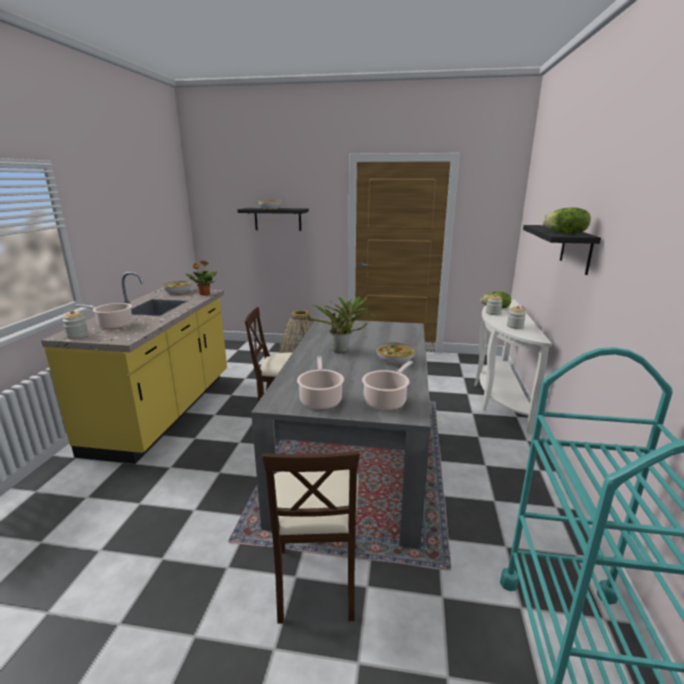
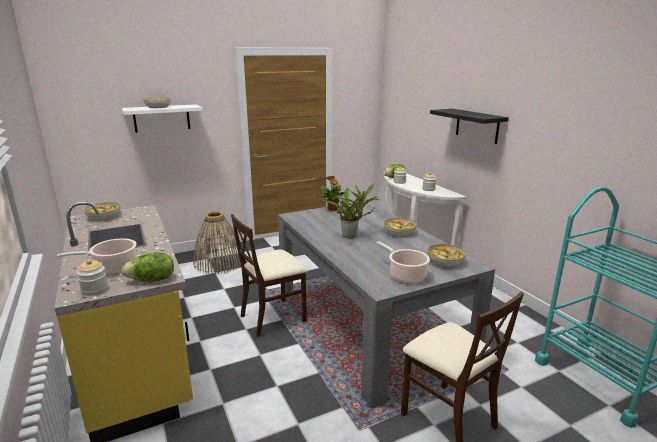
camera: 35 degrees left, 0 degrees up
potted plant [186,261,217,296] -> potted plant moved to [321,176,344,211]
black shelf [237,208,309,231] -> white shelf [122,104,203,133]
cooking pot [362,361,413,411] -> bowl [427,244,466,268]
lettuce [542,207,591,234] -> lettuce moved to [122,252,174,282]

